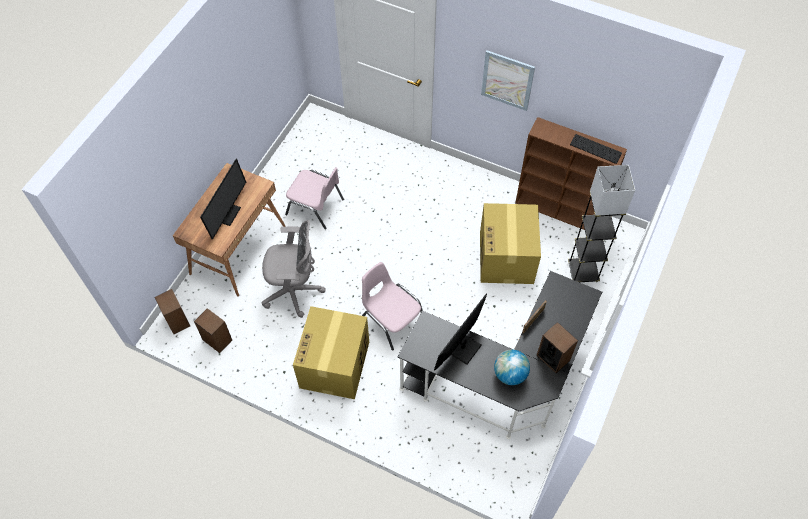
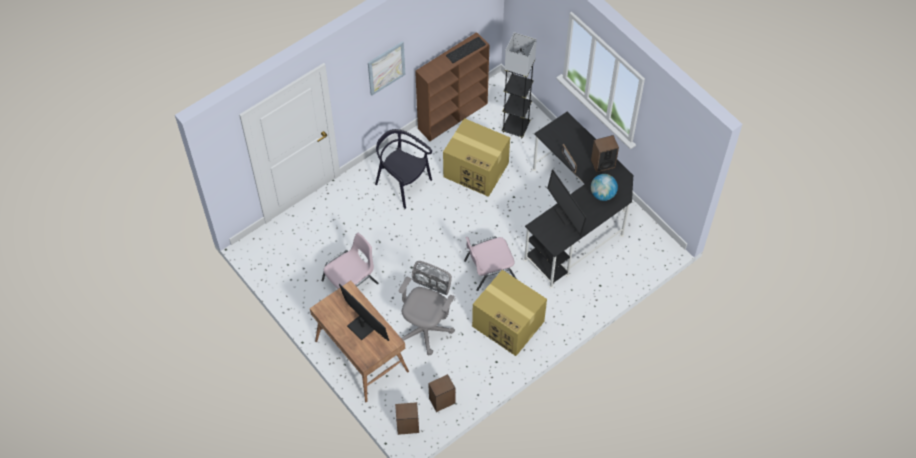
camera: 65 degrees left, 0 degrees up
none -> black chair [375,129,432,209]

